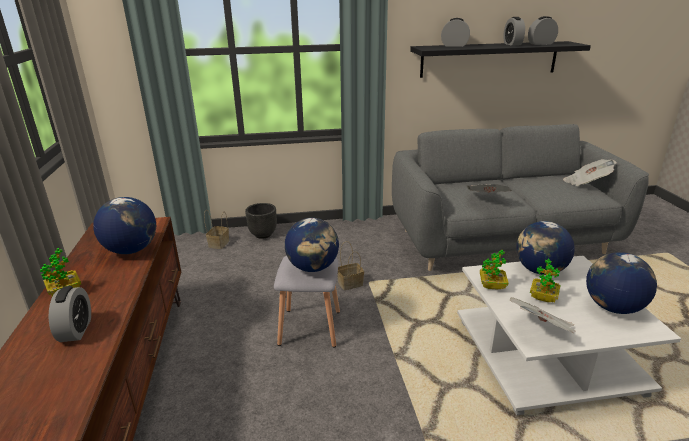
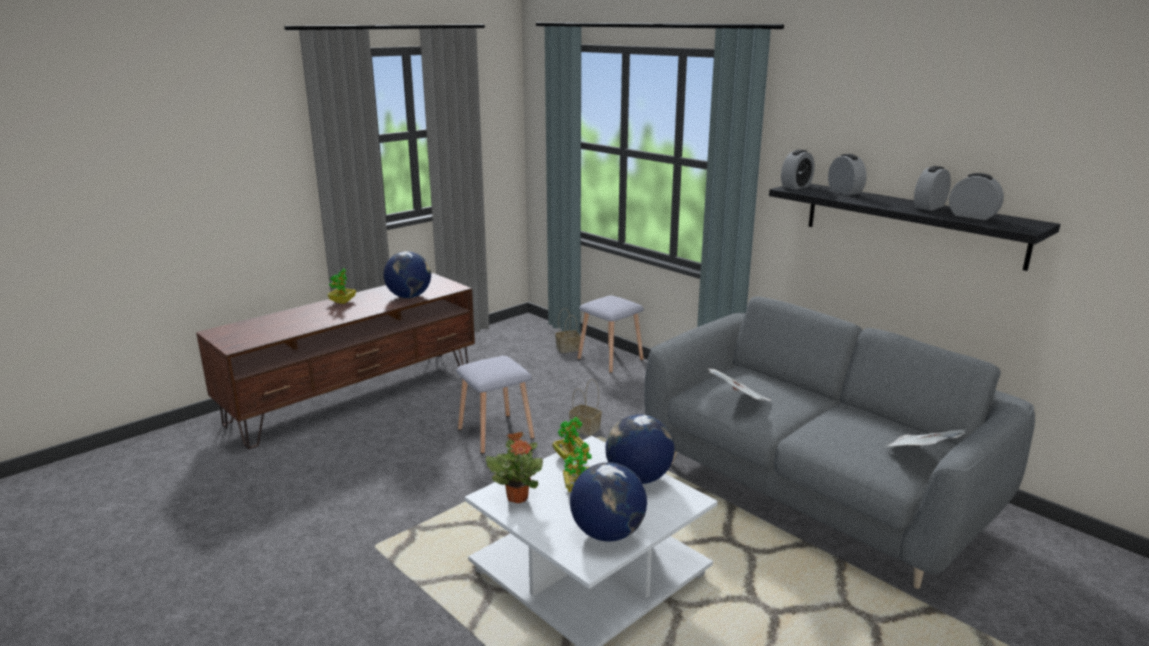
camera: 55 degrees right, 5 degrees down
alarm clock [49,286,91,342] -> alarm clock moved to [781,149,815,190]
black planter [245,203,277,239] -> grey stool [577,295,644,373]
globe [285,218,339,272] -> none
newspaper [510,297,576,333] -> potted plant [486,432,543,503]

